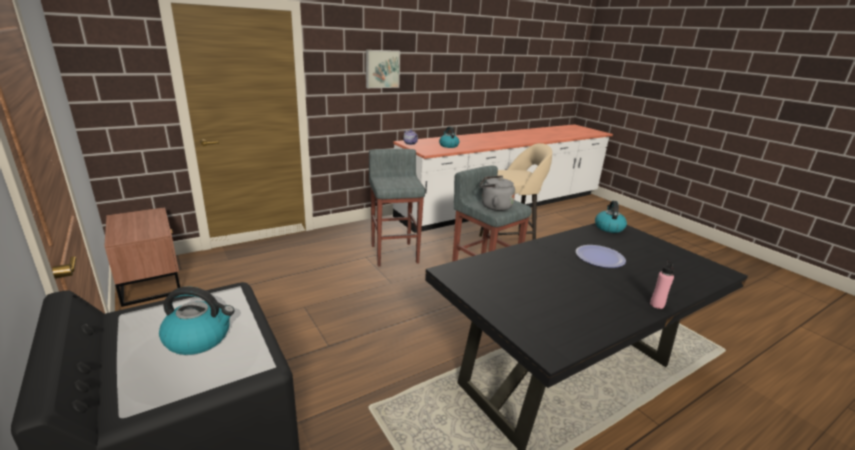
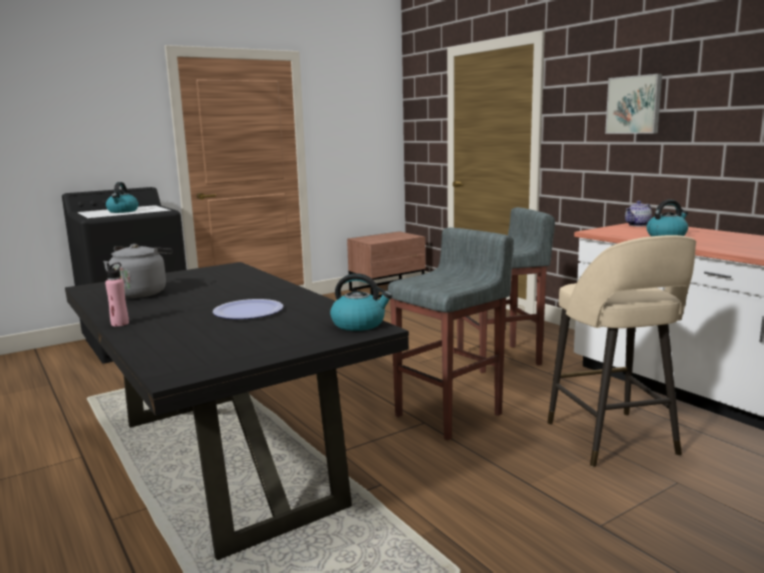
camera: 90 degrees right, 10 degrees down
grey kettle [480,175,515,211] -> grey kettle moved to [103,244,172,298]

